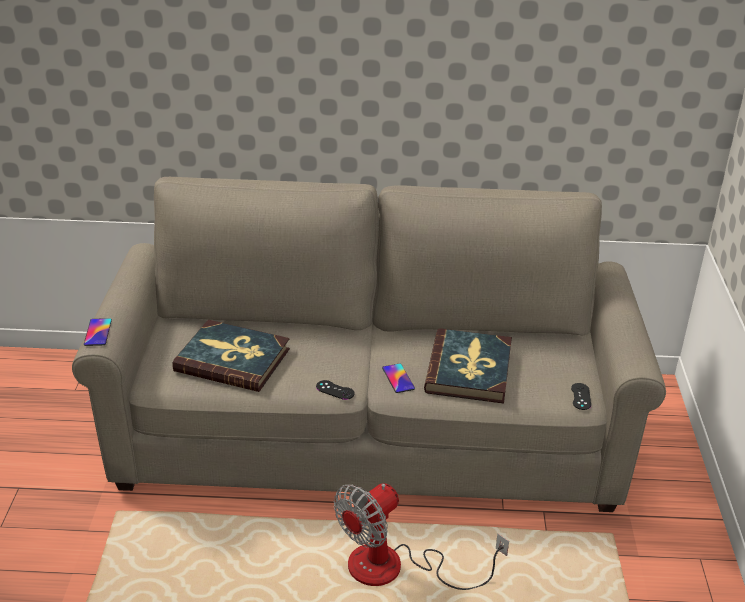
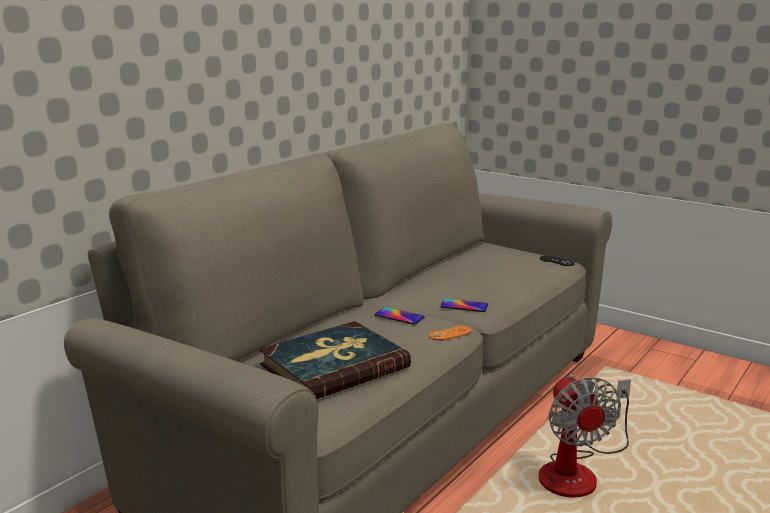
camera: 55 degrees left, 15 degrees down
phone [84,318,112,346] -> phone moved to [374,307,425,325]
black game controller [316,380,355,400] -> orange game controller [429,326,472,341]
book [424,328,512,404] -> none

